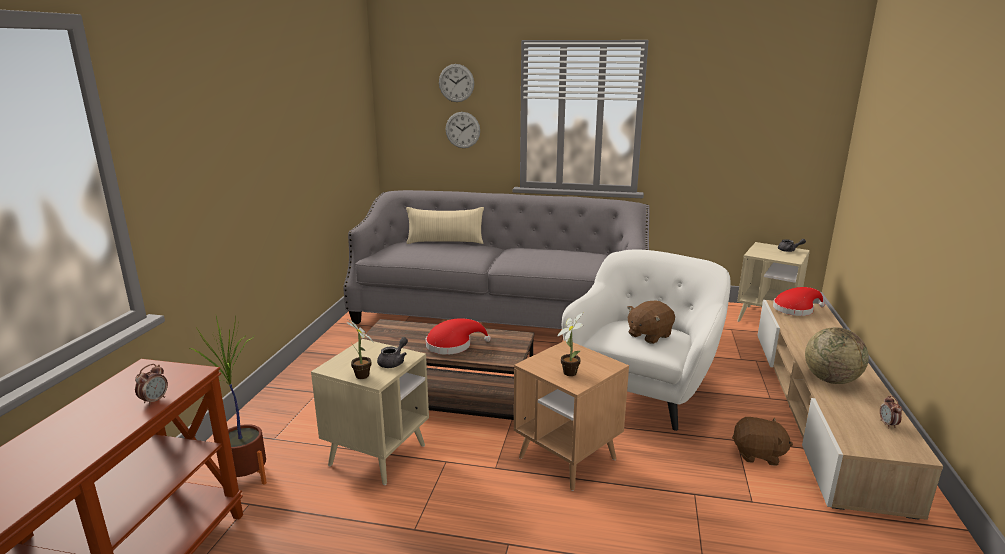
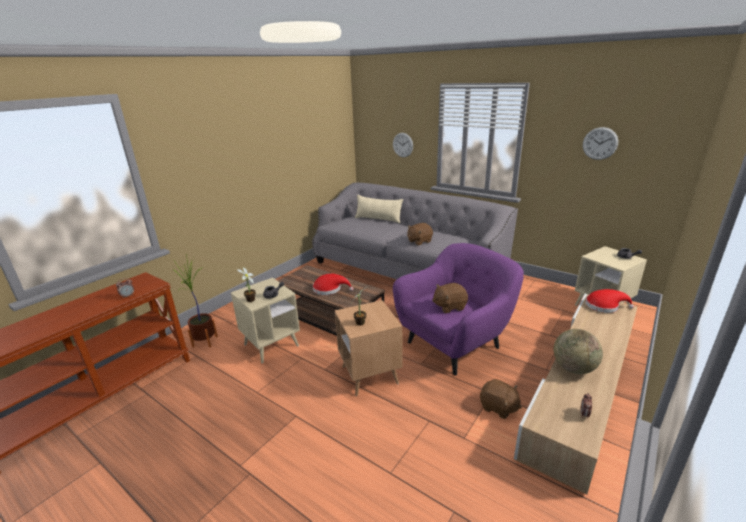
camera: 25 degrees right, 5 degrees up
wall clock [439,64,474,102] -> wall clock moved to [583,127,618,160]
white armchair [562,249,731,431] -> purple armchair [393,243,524,376]
none -> brown plush toy [407,223,433,245]

